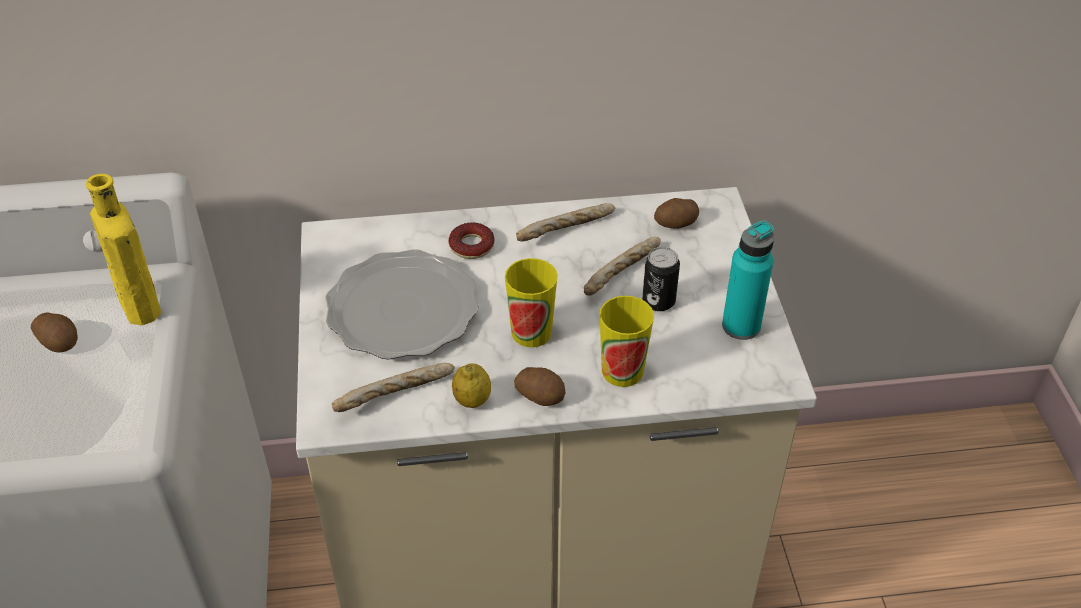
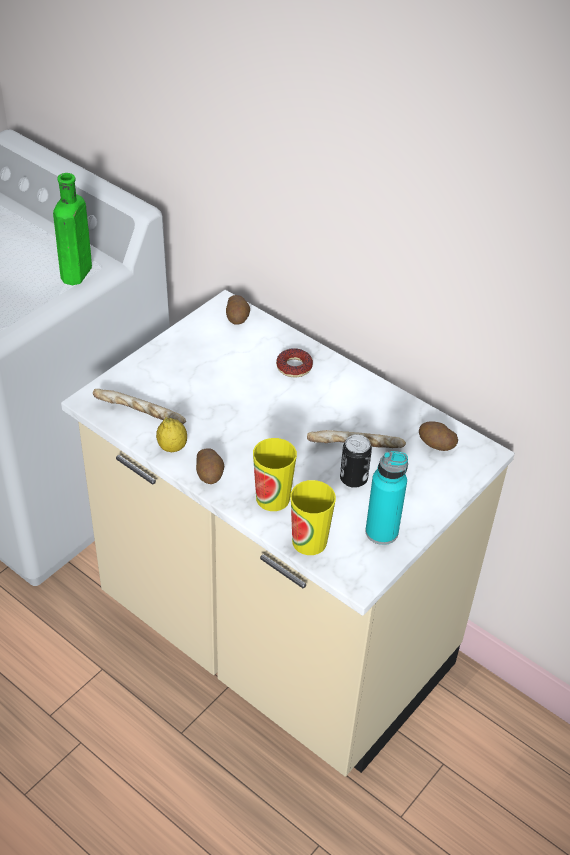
camera: 45 degrees right, 0 degrees up
potato [31,312,78,352] -> potato moved to [226,295,250,325]
yellow bottle [86,174,161,325] -> green bottle [53,173,92,285]
plate [325,249,479,359] -> none
cup [505,258,558,347] -> cup moved to [290,480,336,555]
bread [516,203,615,242] -> none

